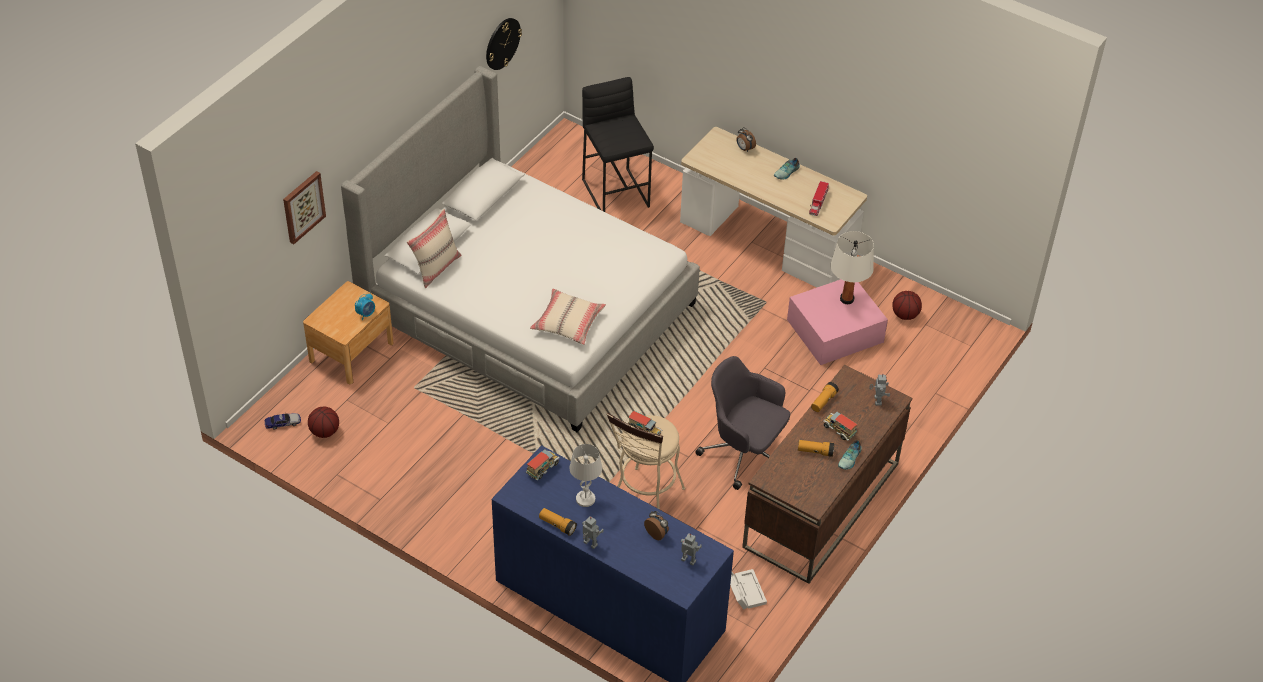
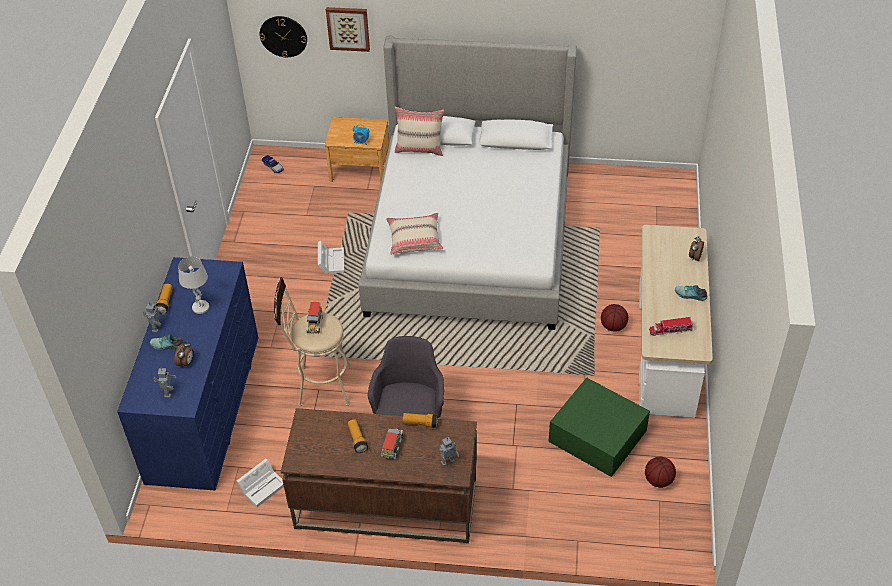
camera: 65 degrees right, 0 degrees up
basketball [308,406,339,438] -> basketball moved to [601,304,628,332]
wall clock [486,18,522,70] -> wall clock moved to [260,16,307,58]
toy truck [526,449,560,480] -> none
black stool [582,77,654,212] -> none
pink storage box [787,279,888,365] -> green storage box [548,377,650,477]
white table lamp [830,231,874,304] -> none
shoe [838,440,862,470] -> shoe moved to [150,334,184,350]
none -> white storage box [318,241,344,274]

